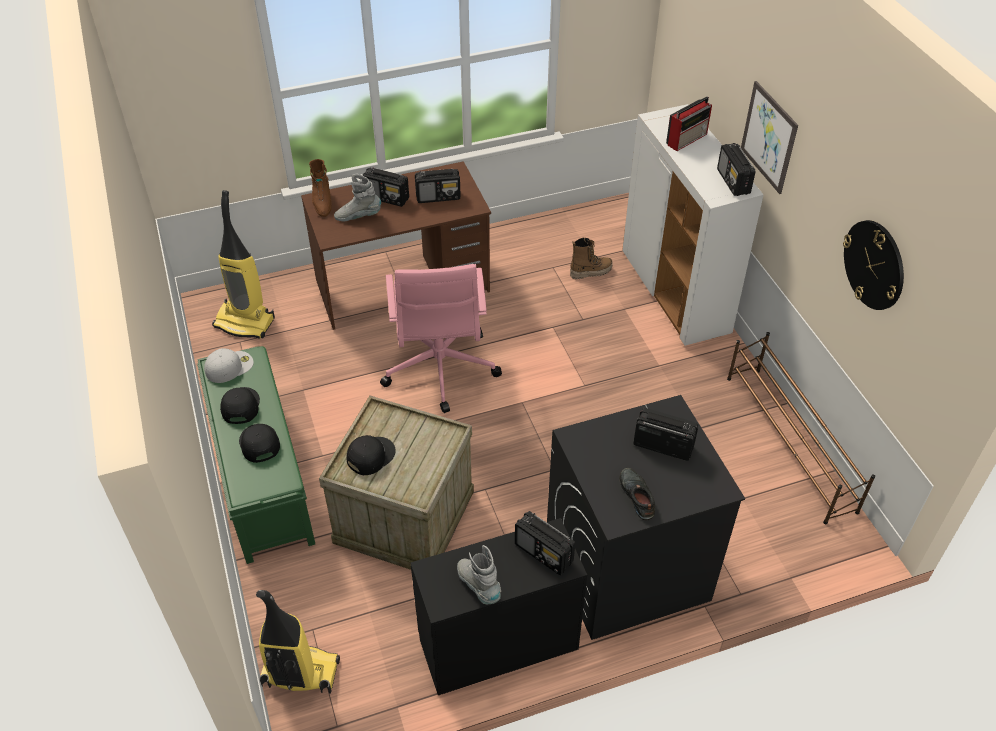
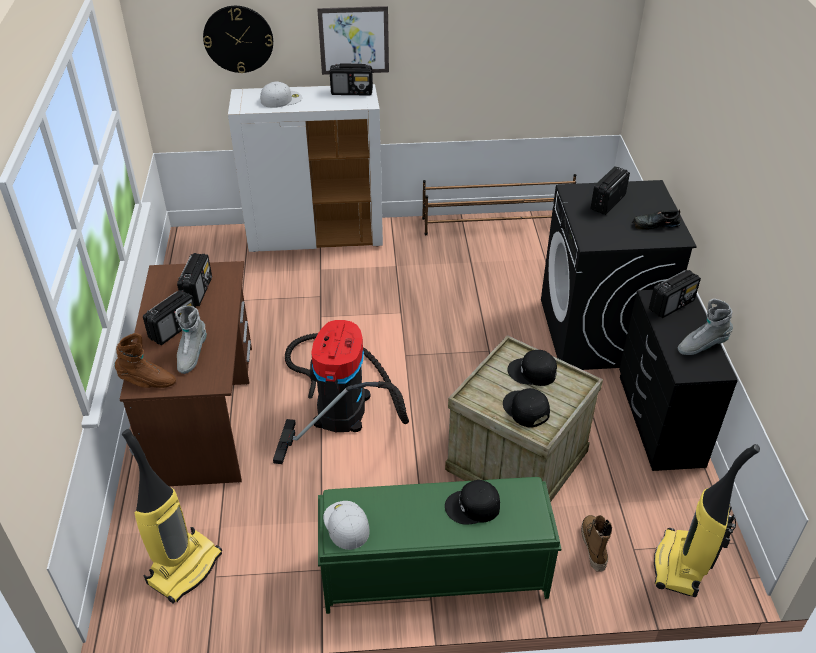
camera: 75 degrees left, 5 degrees down
black cap [220,387,260,424] -> black cap moved to [507,350,557,386]
pink office chair [380,264,502,413] -> vacuum cleaner [273,320,409,464]
boot [570,237,612,279] -> boot moved to [581,515,612,572]
radio [666,96,712,151] -> white cap [260,81,302,108]
wall clock [843,220,904,310] -> wall clock moved to [203,6,273,73]

